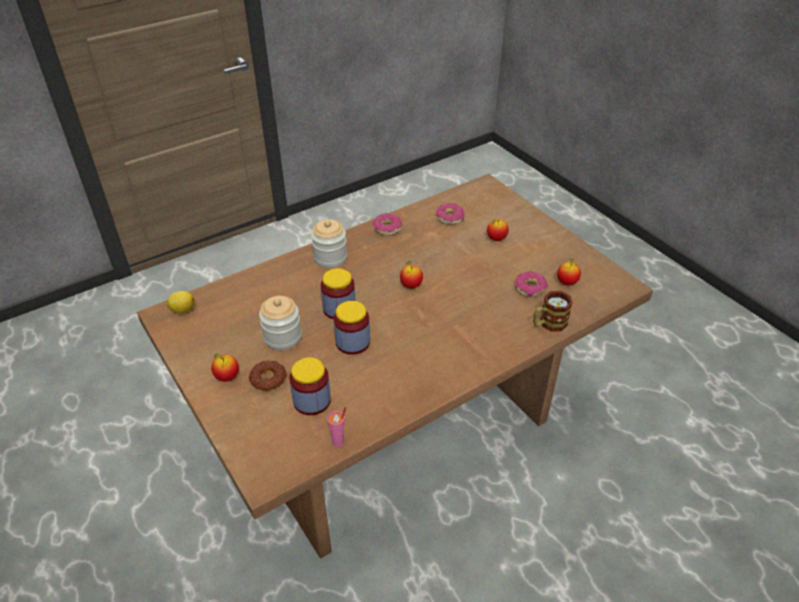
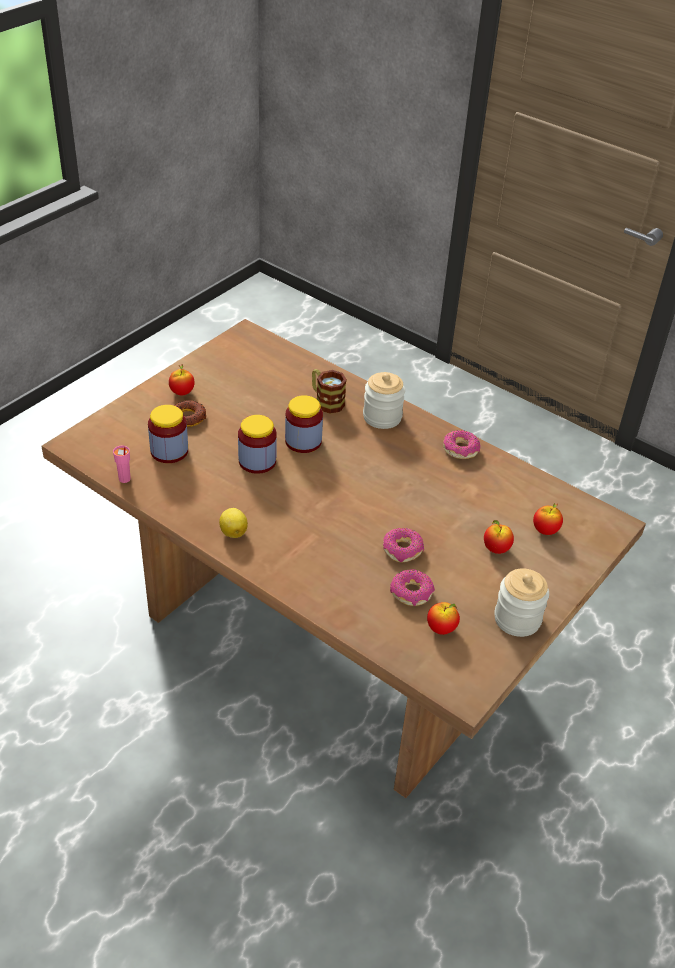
camera: 70 degrees right, 0 degrees up
lemon [166,291,195,314] -> lemon moved to [219,508,248,538]
jar [259,296,302,350] -> jar moved to [494,568,549,637]
apple [400,261,423,289] -> apple moved to [533,503,563,535]
donut [436,203,465,224] -> donut moved to [383,528,424,562]
mug [533,291,573,332] -> mug moved to [312,369,347,414]

